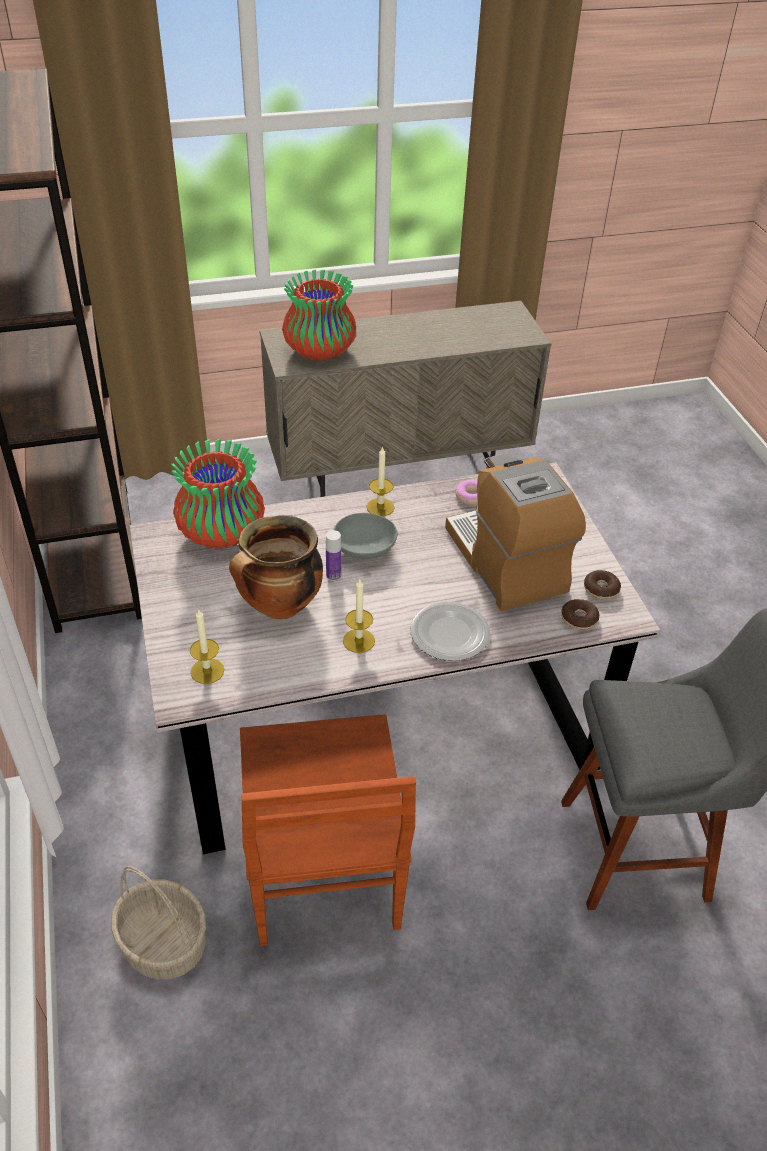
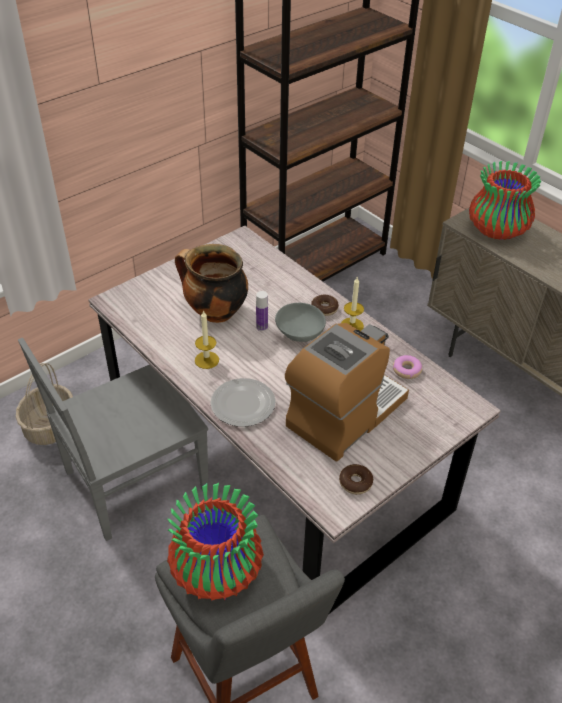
camera: 65 degrees right, 0 degrees up
vase [171,439,265,549] -> vase moved to [167,483,264,601]
candle [190,609,224,684] -> none
brown chair [240,714,416,946] -> grey chair [18,338,209,541]
donut [561,599,599,630] -> donut moved to [311,295,339,316]

